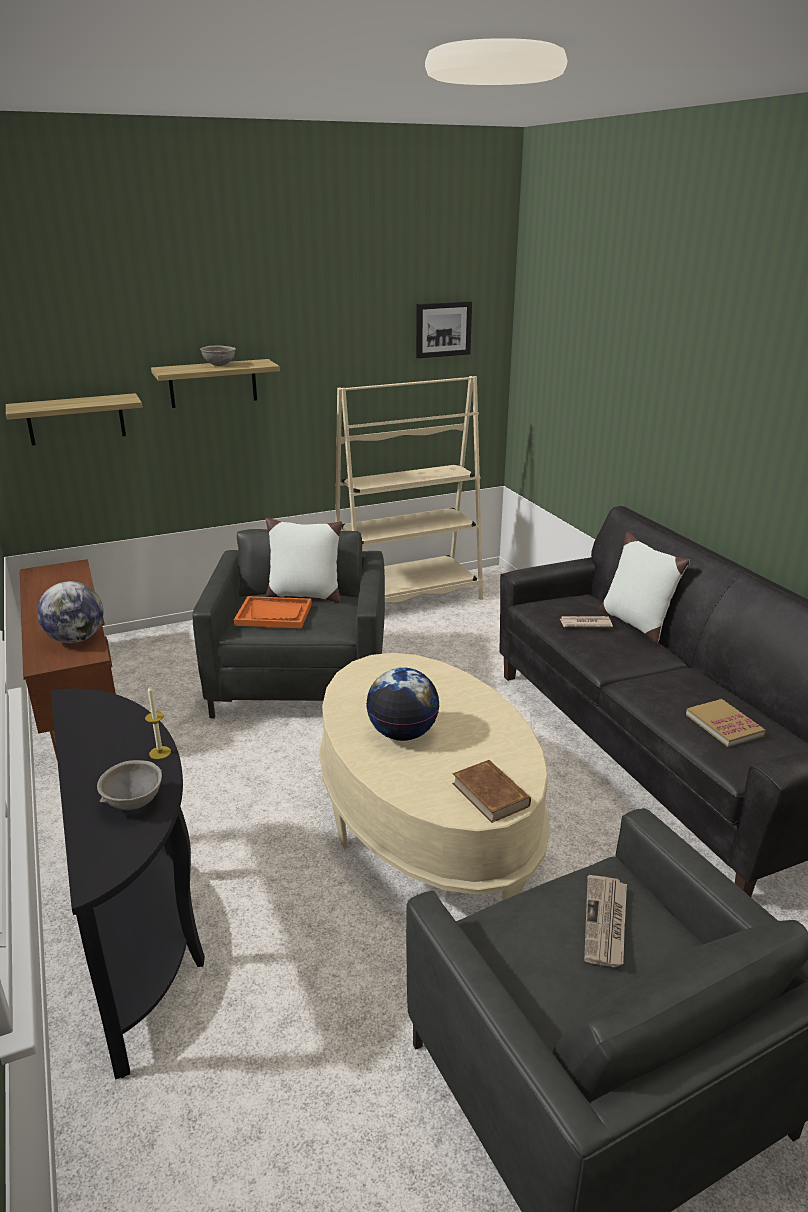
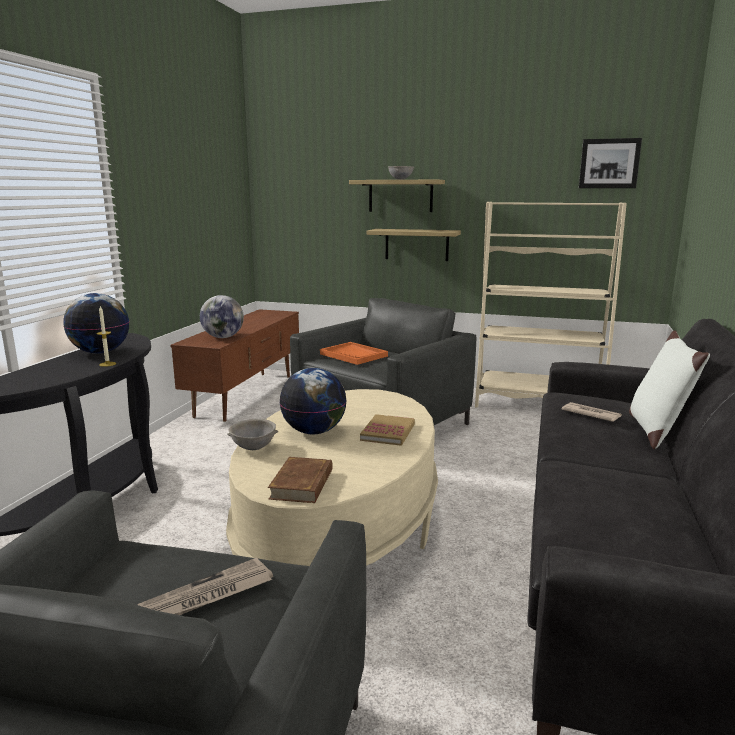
camera: 40 degrees right, 10 degrees down
shelf [6,393,142,446] -> shelf moved to [366,229,461,261]
grey bowl [97,760,162,810] -> grey bowl moved to [227,419,278,450]
white pillow [266,518,342,603] -> none
book [686,699,766,747] -> book moved to [360,414,415,446]
none -> globe [63,293,129,354]

